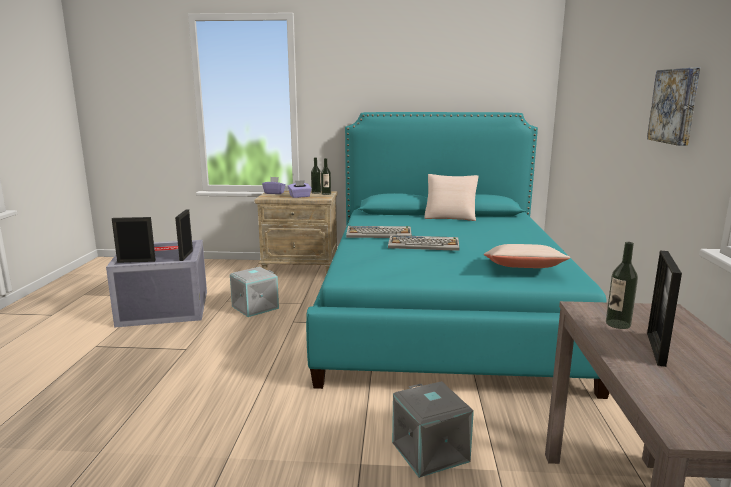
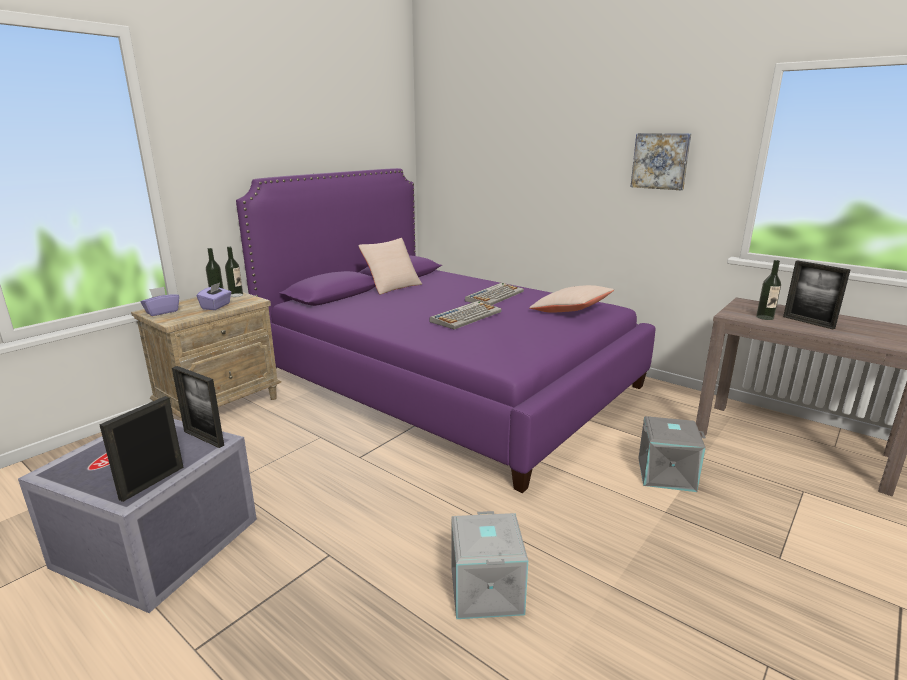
camera: 55 degrees left, 5 degrees up
grey storage box [230,267,279,317] -> grey storage box moved to [451,511,528,619]
turquoise bed [306,112,610,399] -> purple bed [236,168,656,493]
keyboard [346,226,412,238] -> keyboard moved to [465,283,524,305]

